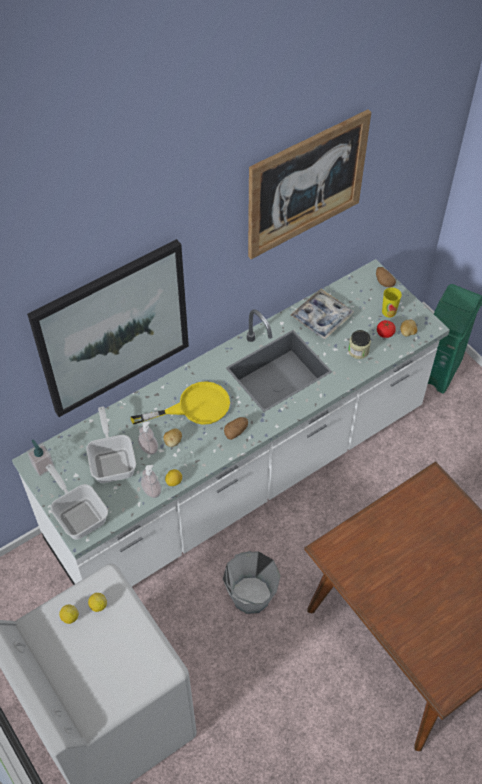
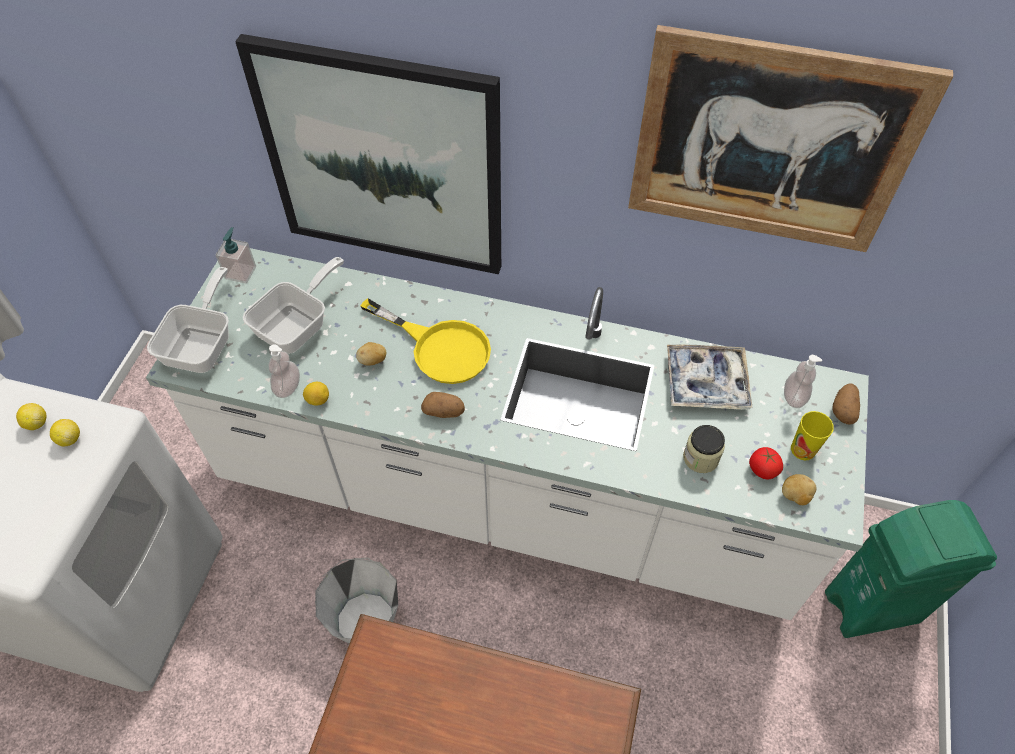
camera: 50 degrees right, 0 degrees up
soap dispenser [138,421,158,455] -> soap dispenser moved to [784,355,822,408]

